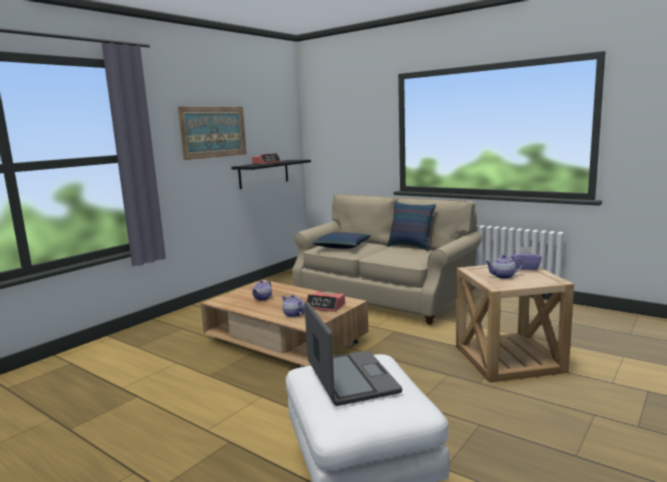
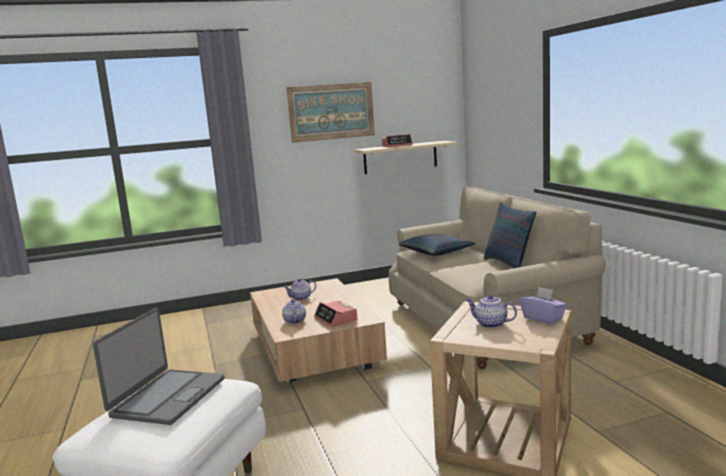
camera: 35 degrees right, 0 degrees up
black shelf [231,160,311,189] -> beige shelf [354,141,458,174]

